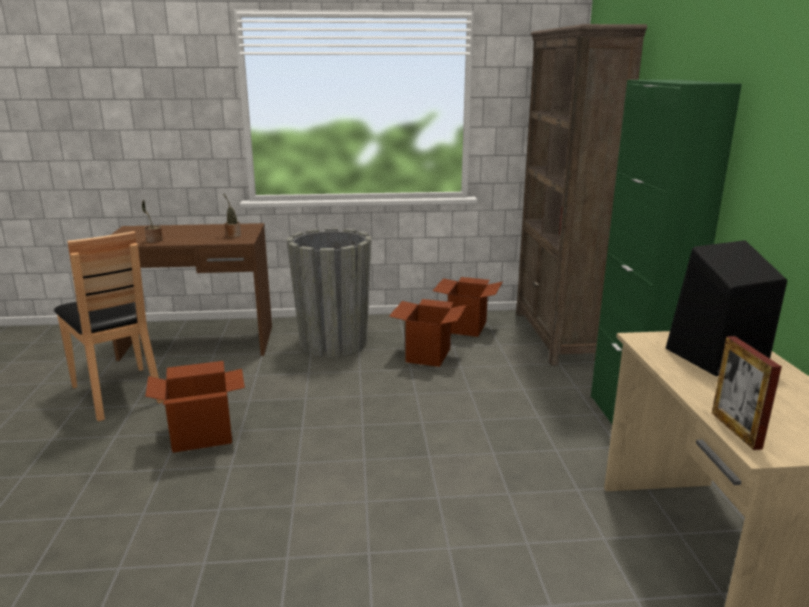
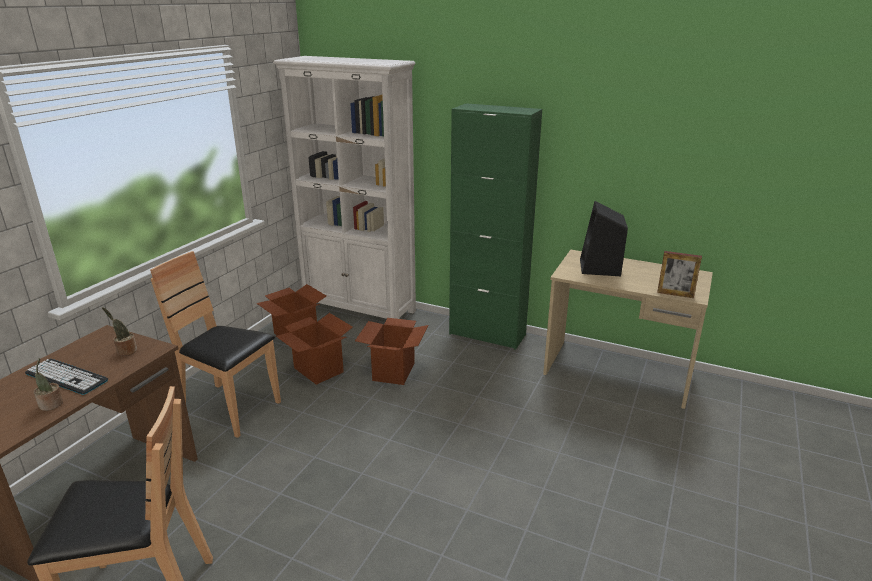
camera: 60 degrees left, 5 degrees up
cardboard box [145,361,245,453] -> cardboard box moved to [355,318,428,385]
grey planter [287,228,372,357] -> brown chair [150,251,281,438]
brown bookcase [516,24,647,366] -> white bookcase [273,56,416,319]
none -> keyboard [25,359,108,395]

